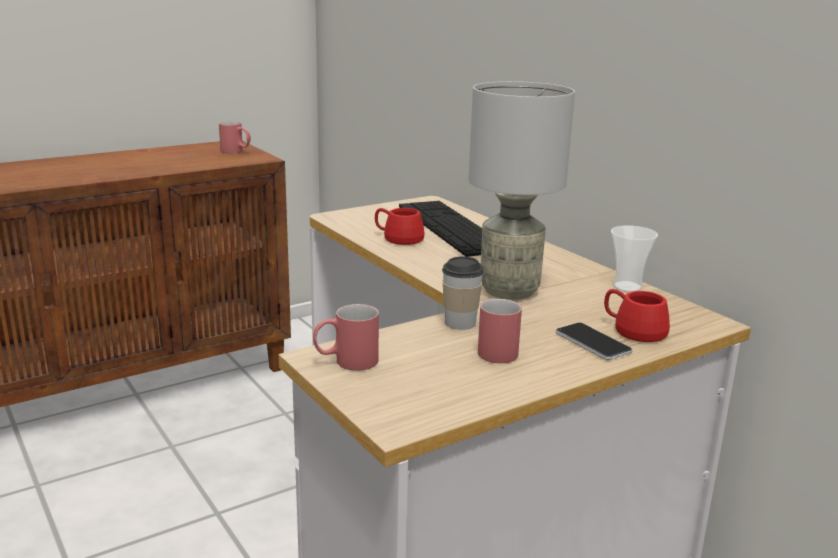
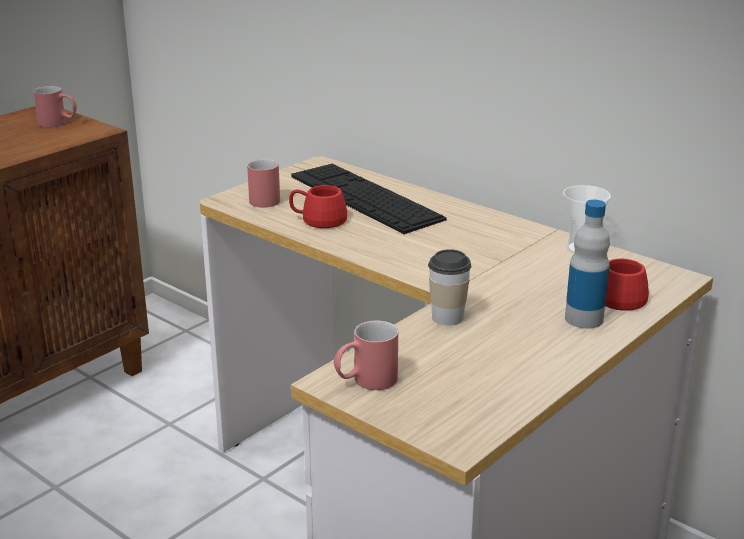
camera: 15 degrees left, 5 degrees up
grey table lamp [469,81,575,300] -> none
red mug [478,299,522,363] -> red mug moved to [247,159,280,208]
phone [556,323,632,360] -> bottle [565,200,610,329]

